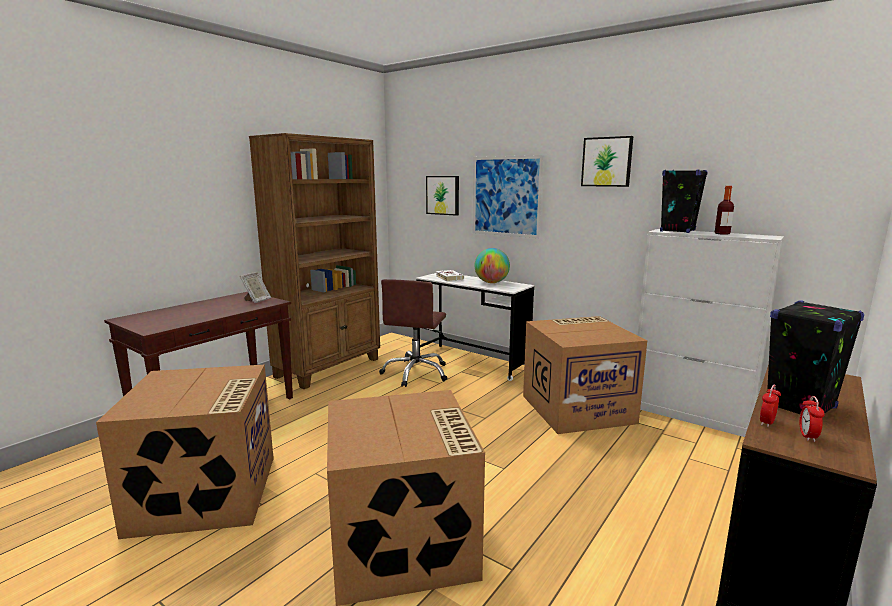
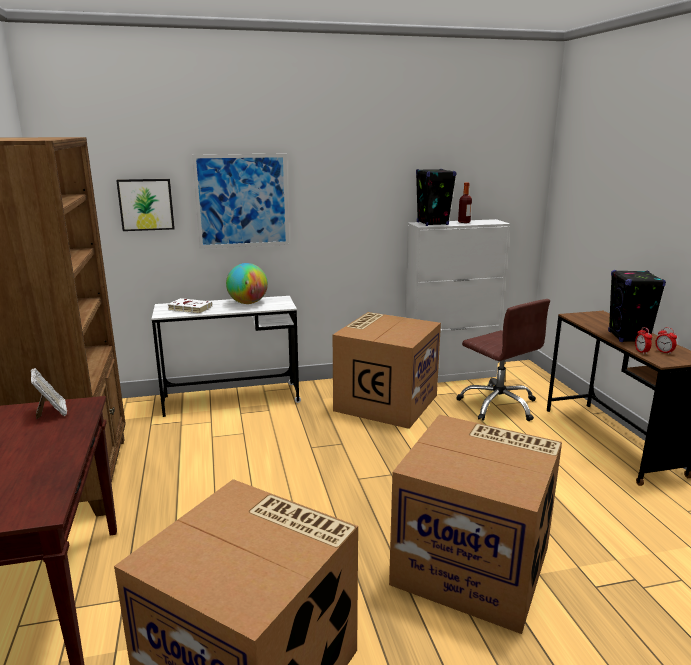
camera: 50 degrees left, 5 degrees up
brown office chair [379,279,447,387] -> brown office chair moved to [456,299,550,421]
picture [581,136,633,187] -> none

